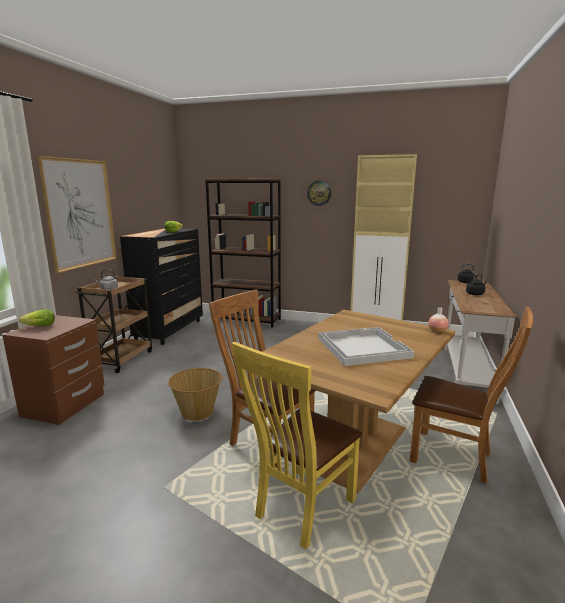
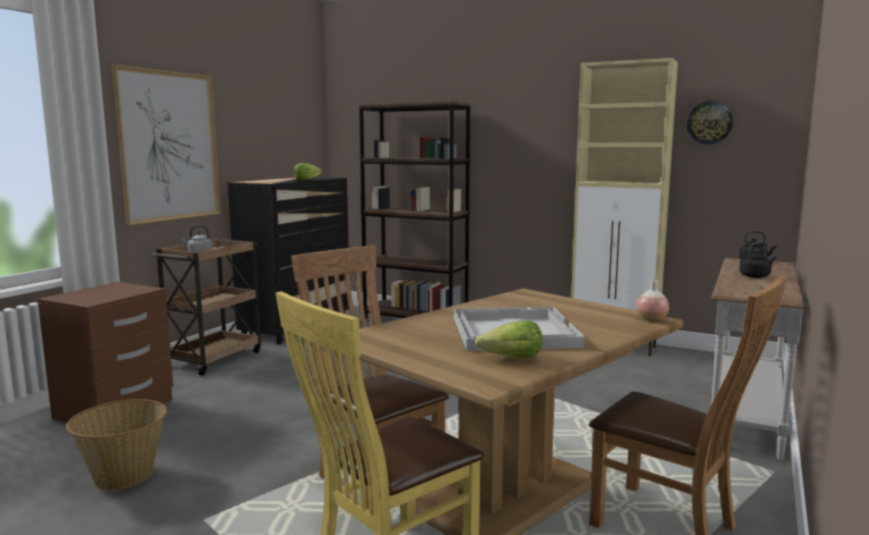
camera: 10 degrees right, 5 degrees down
lettuce [19,309,55,326] -> lettuce moved to [475,320,543,358]
basket [168,368,222,421] -> basket moved to [66,399,167,490]
wall clock [307,181,331,206] -> wall clock moved to [687,101,733,144]

